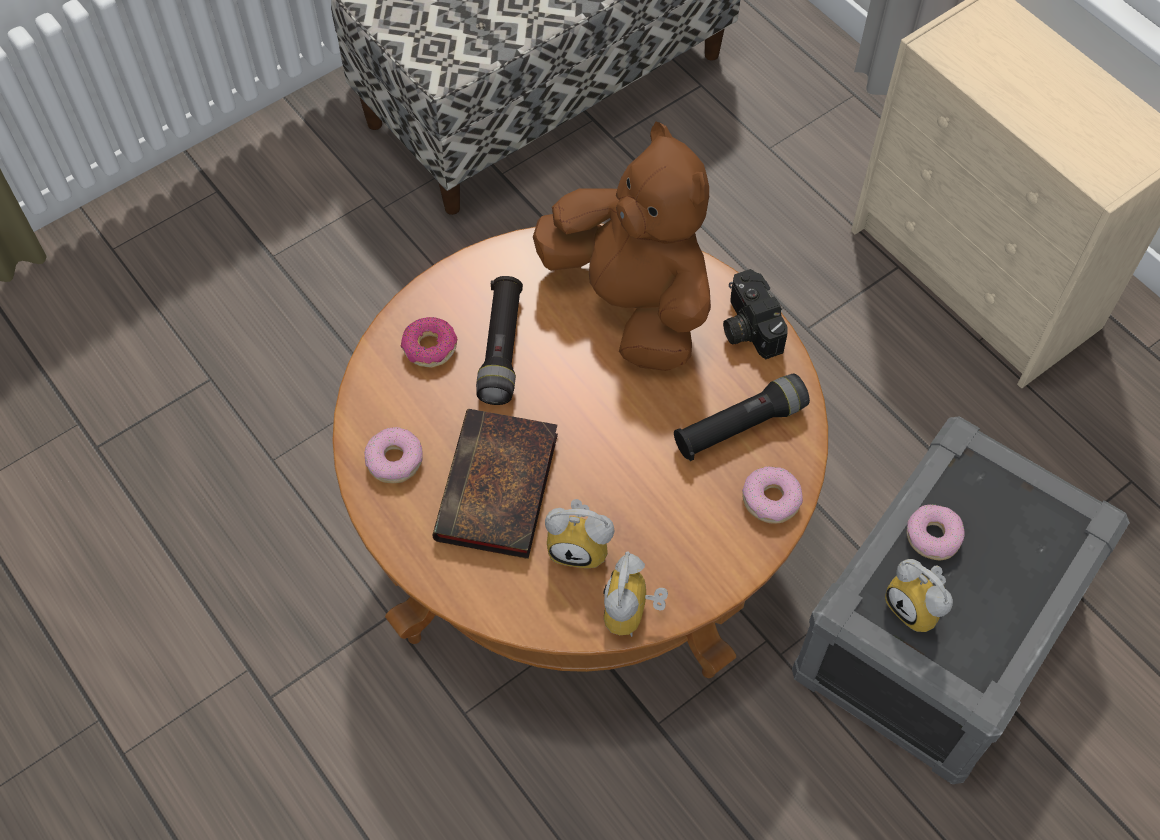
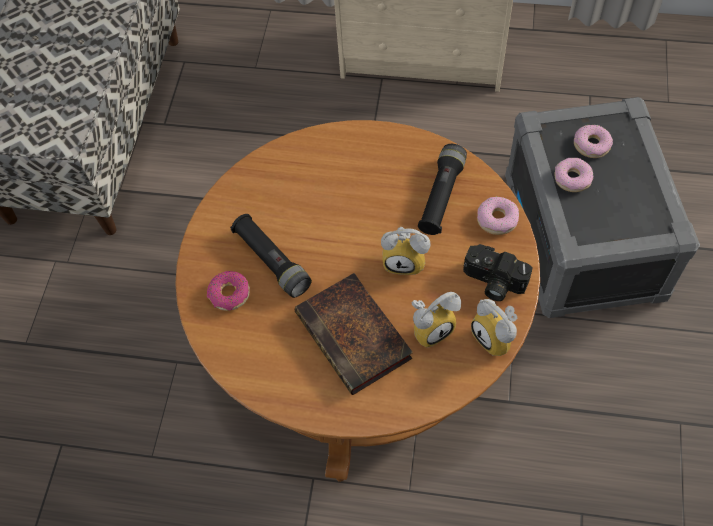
camera: 40 degrees left, 0 degrees up
donut [365,427,423,483] -> donut moved to [574,125,613,158]
brown plush toy [533,122,711,371] -> none
camera [723,269,788,360] -> camera moved to [463,244,533,301]
alarm clock [885,559,953,632] -> alarm clock moved to [381,227,431,275]

